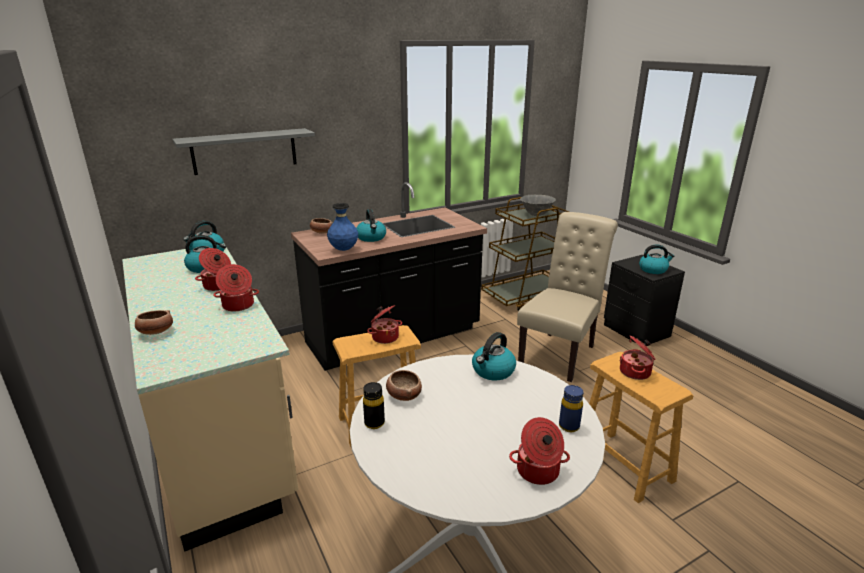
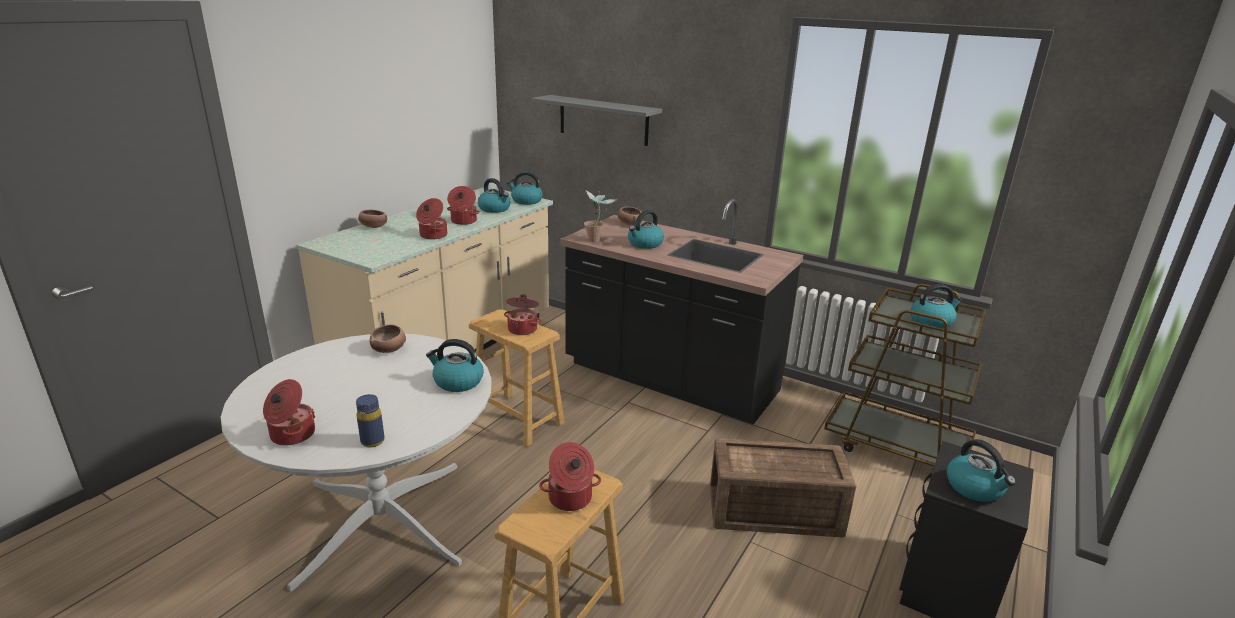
camera: 60 degrees right, 0 degrees up
blue vase [327,203,358,251] -> potted plant [584,190,617,242]
black bottle [363,382,385,429] -> none
beige chair [517,212,618,382] -> crate [710,438,856,537]
grey bowl [520,195,556,216] -> kettle [911,284,962,329]

